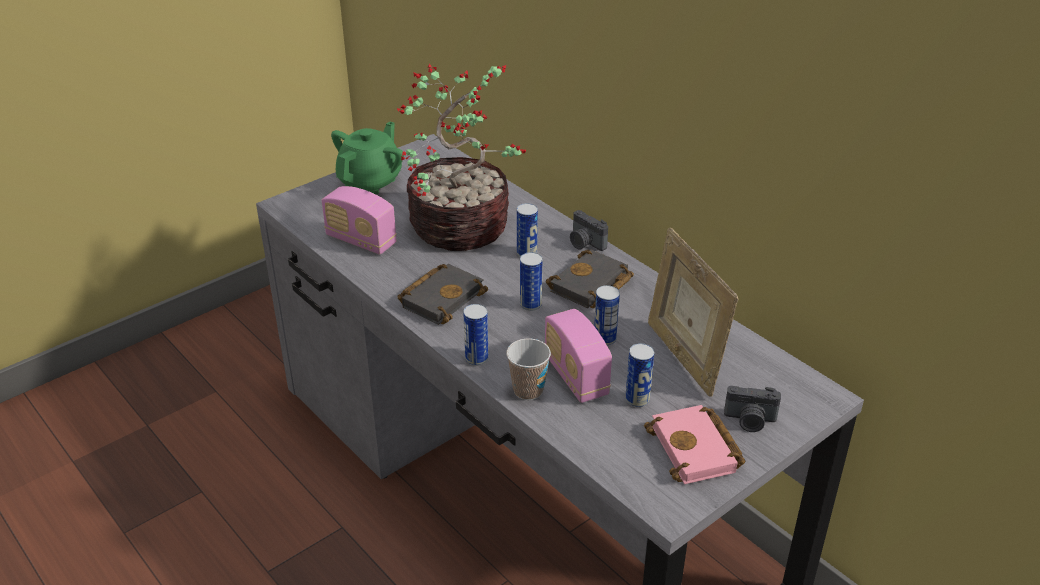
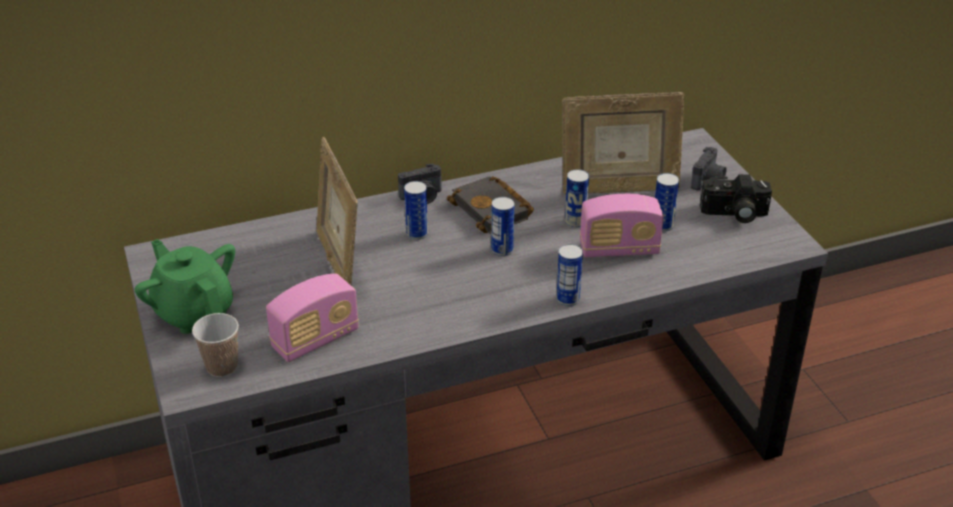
camera: 70 degrees left, 0 degrees up
potted plant [397,63,526,251] -> picture frame [317,137,358,285]
black book [397,264,488,325] -> none
cup [506,339,551,400] -> cup moved to [192,313,239,377]
pink book [644,405,746,484] -> camera [700,174,772,223]

